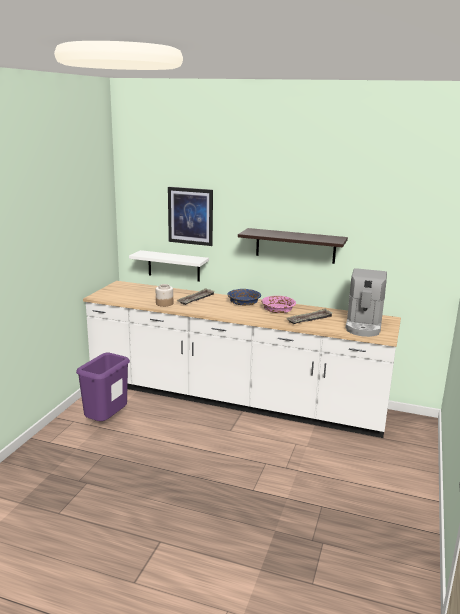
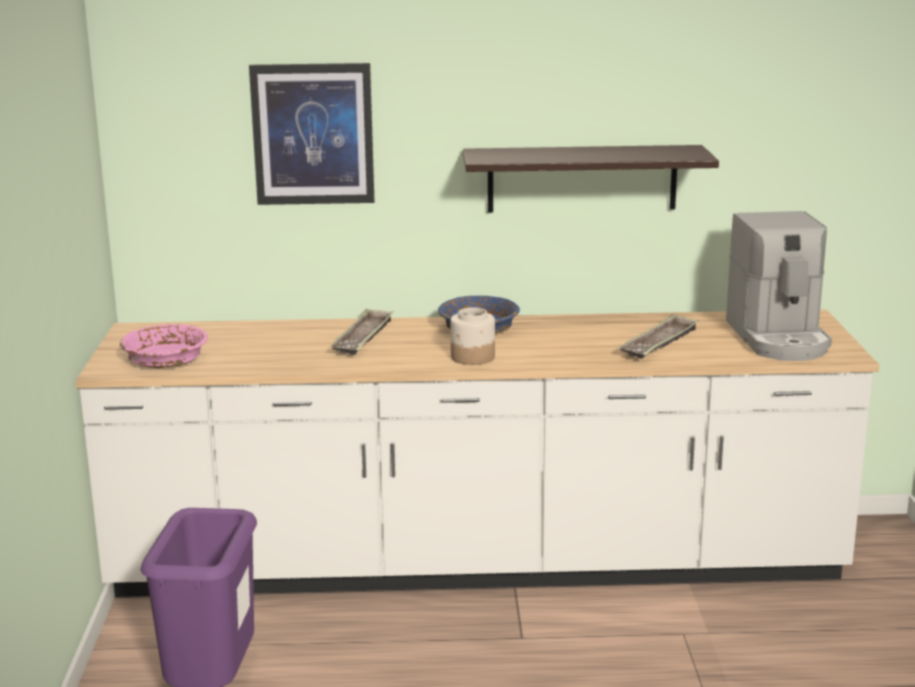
camera: 20 degrees left, 0 degrees up
white shelf [129,250,209,282] -> none
jar [156,284,173,307] -> jar moved to [451,307,495,365]
pink bowl [261,296,296,313] -> pink bowl moved to [120,324,208,368]

